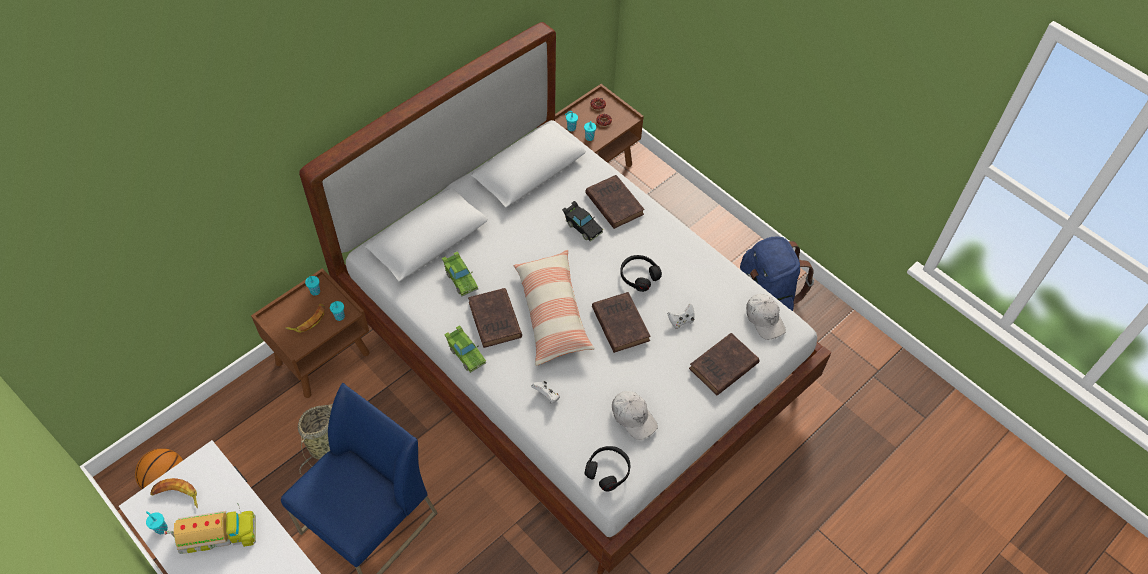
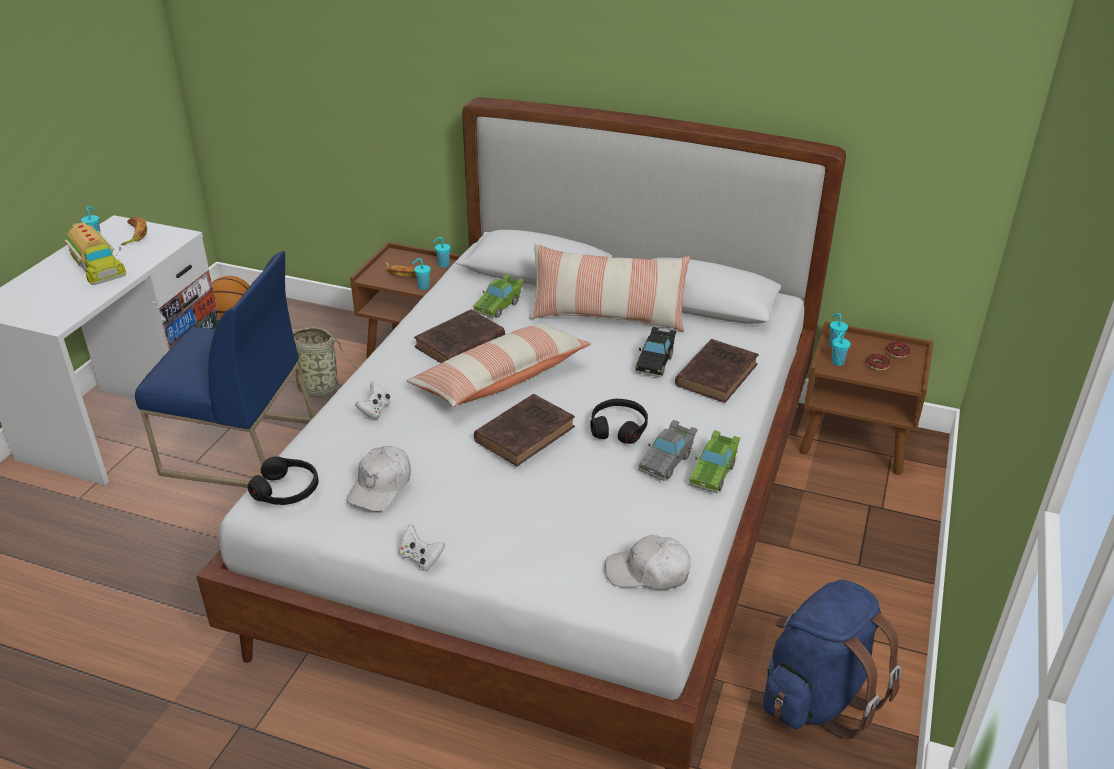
camera: 65 degrees right, 20 degrees down
green toy car [444,325,486,373] -> green toy car moved to [689,430,740,493]
white game controller [668,304,695,329] -> white game controller moved to [399,524,445,570]
brown book [689,333,760,395] -> none
white cap [746,294,786,340] -> white cap turned 60 degrees clockwise [605,535,691,590]
none -> pillow [529,243,690,332]
none -> grey toy car [638,420,698,481]

